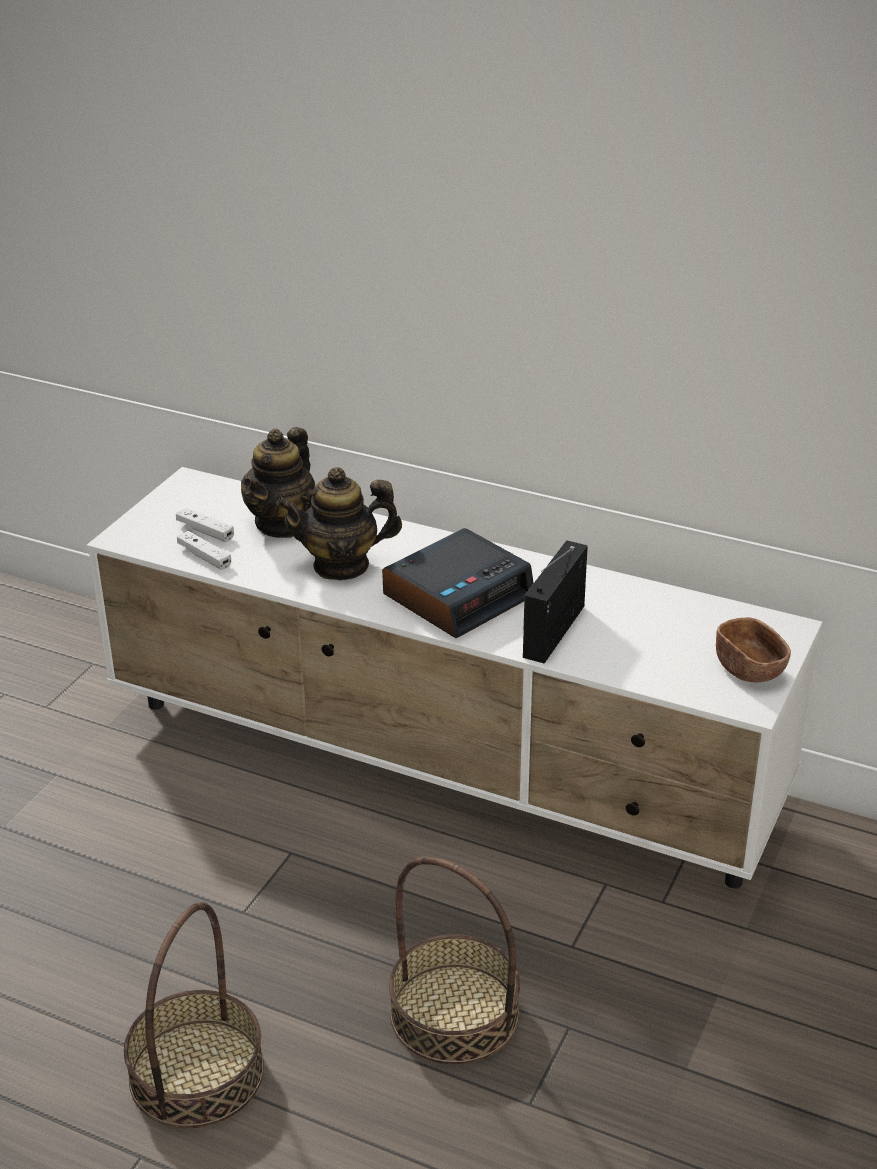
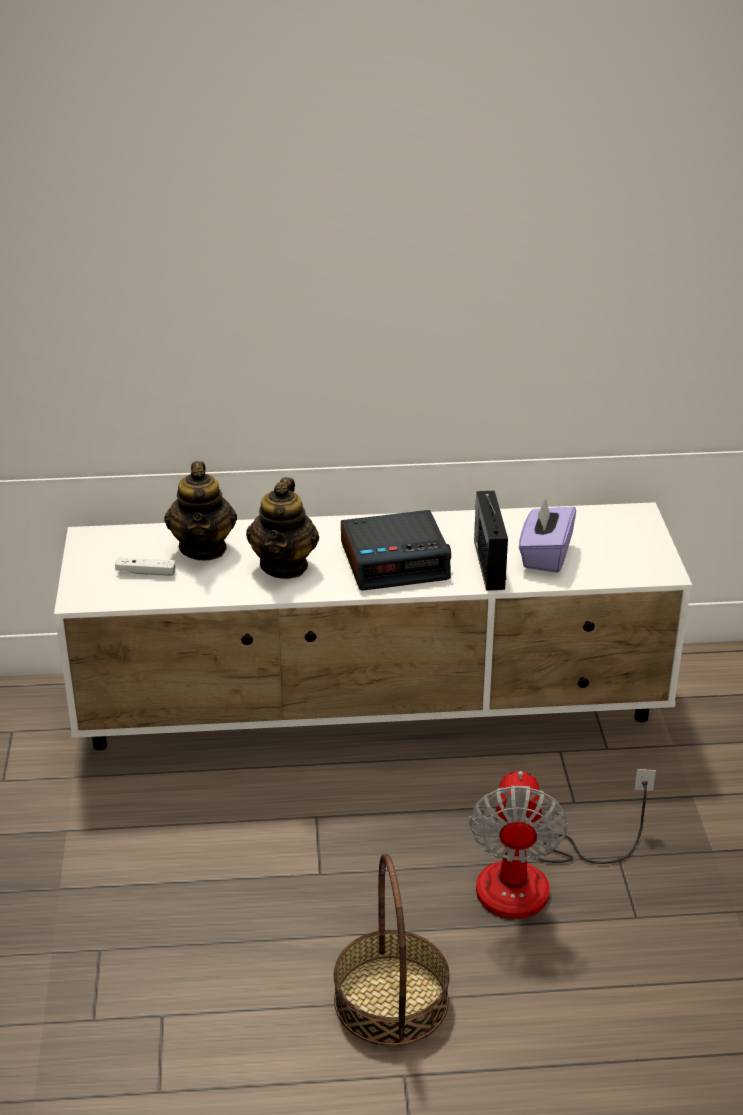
camera: 30 degrees left, 0 degrees up
white game controller [177,531,231,570] -> none
teapot [276,467,402,581] -> teapot turned 45 degrees counterclockwise [246,477,319,579]
alarm clock [382,528,533,638] -> alarm clock turned 60 degrees clockwise [341,510,451,591]
basket [389,857,520,1065] -> fan [469,769,656,919]
brown bowl [716,617,791,682] -> none
none -> purple tissue box [519,498,576,573]

